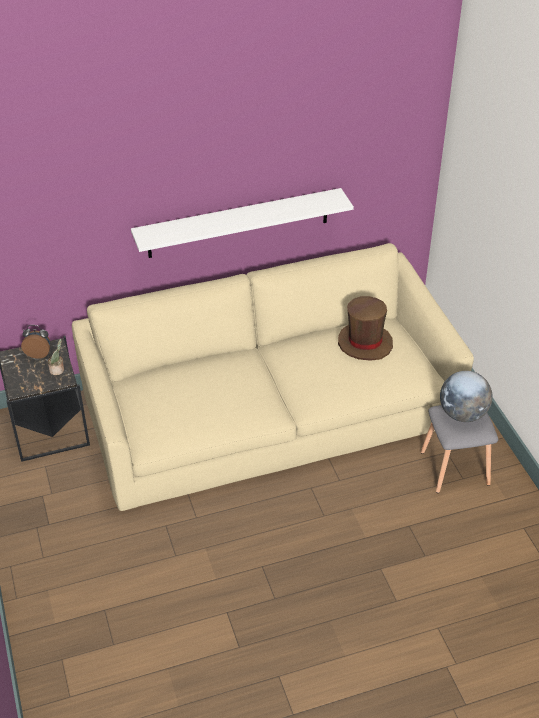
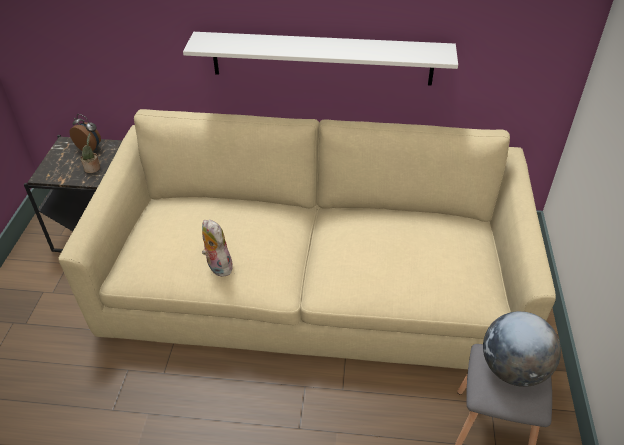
camera: 25 degrees right, 0 degrees up
brown hat [338,296,393,361] -> none
none -> plush toy [202,220,233,277]

